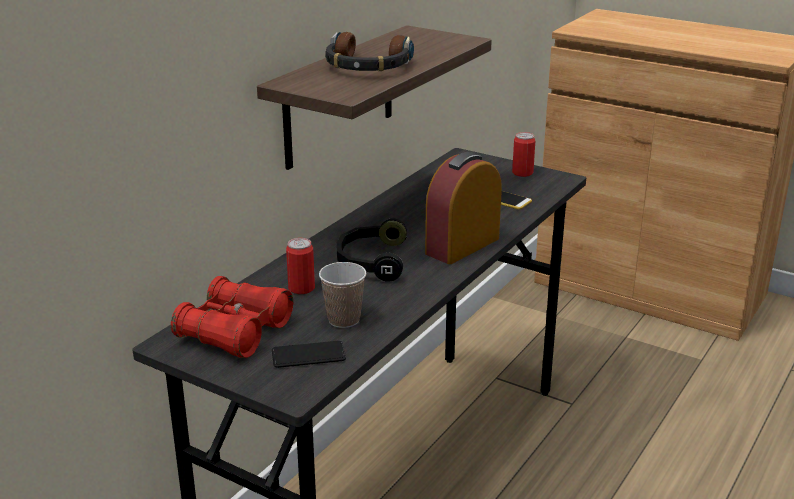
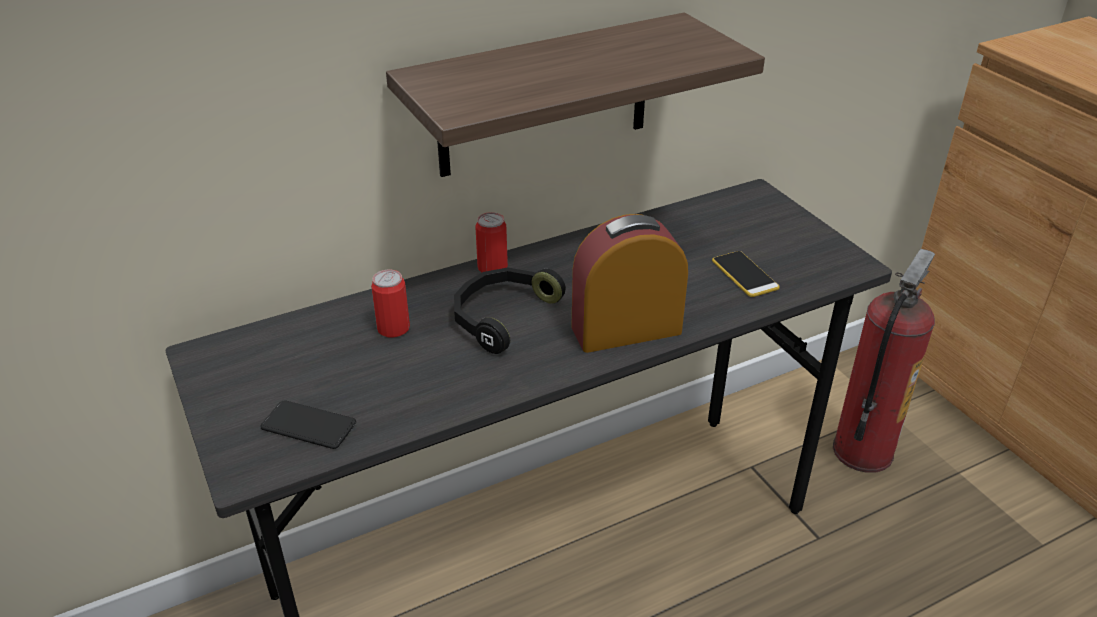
camera: 30 degrees right, 10 degrees up
red binoculars [171,276,293,358] -> none
cup [319,262,366,328] -> none
headphones [325,32,414,71] -> none
can [512,132,535,177] -> can moved to [475,212,508,273]
none -> fire extinguisher [833,249,935,473]

